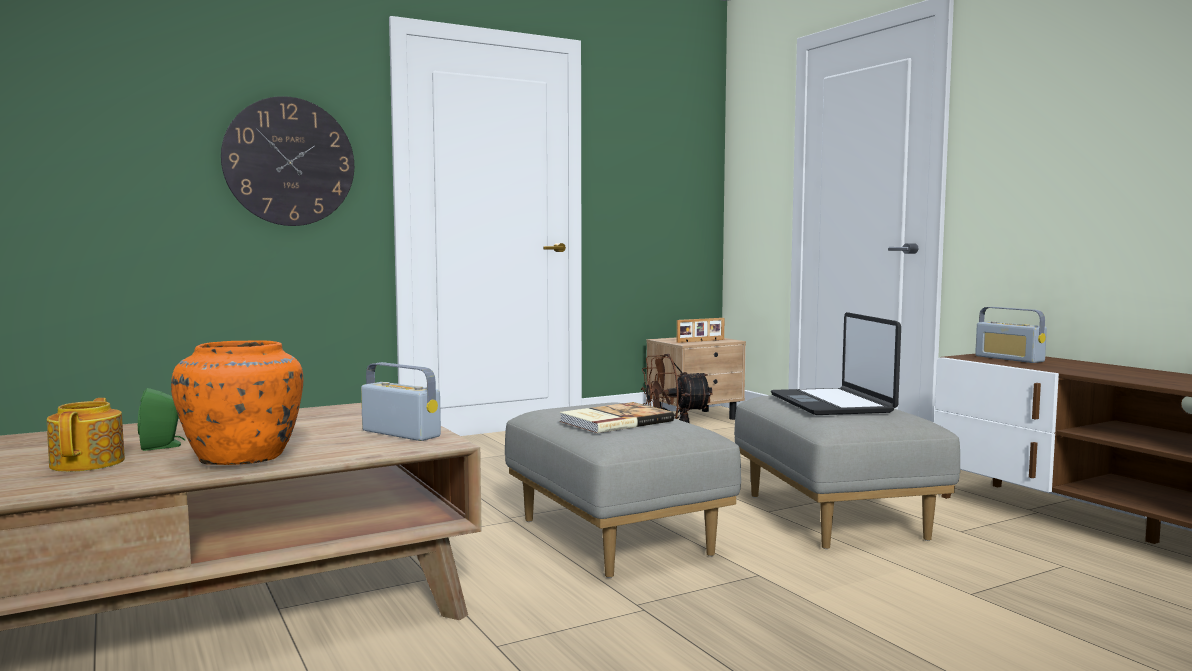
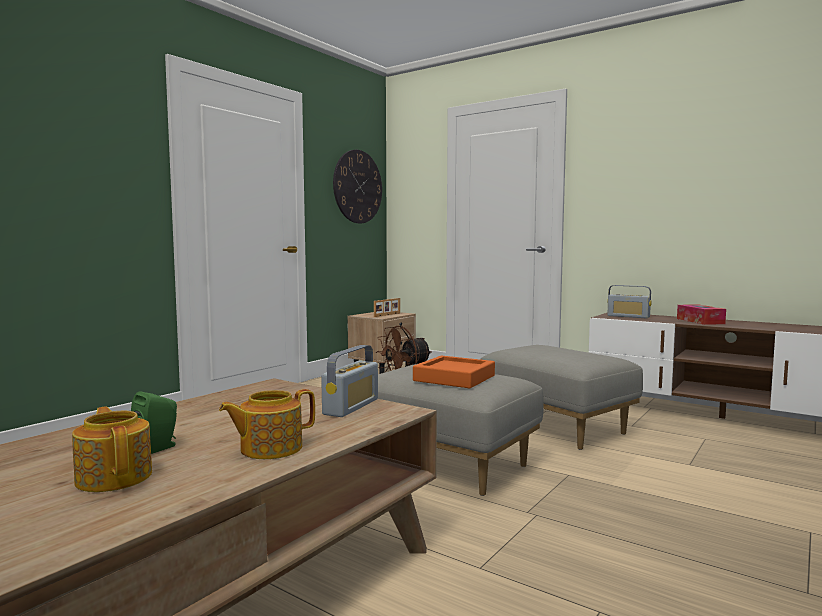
camera: 25 degrees left, 0 degrees up
orange vase [171,340,303,465] -> teapot [219,389,315,459]
wall clock [221,96,354,226] -> wall clock moved to [333,150,382,224]
radio [361,362,441,441] -> radio turned 105 degrees clockwise [321,345,378,417]
book [560,402,674,433] -> orange tray [413,355,495,388]
laptop [771,312,901,415] -> none
none -> tissue box [677,304,726,325]

